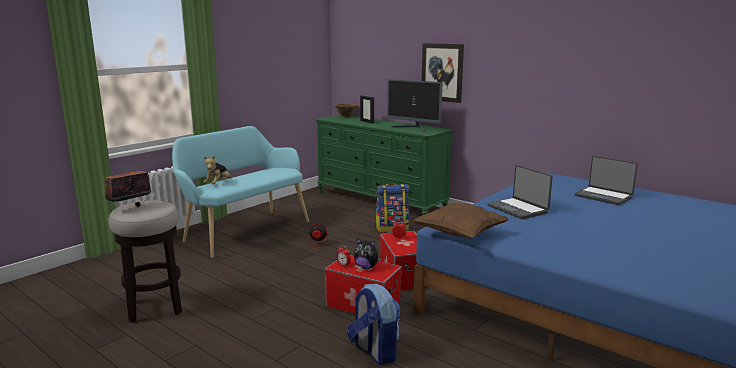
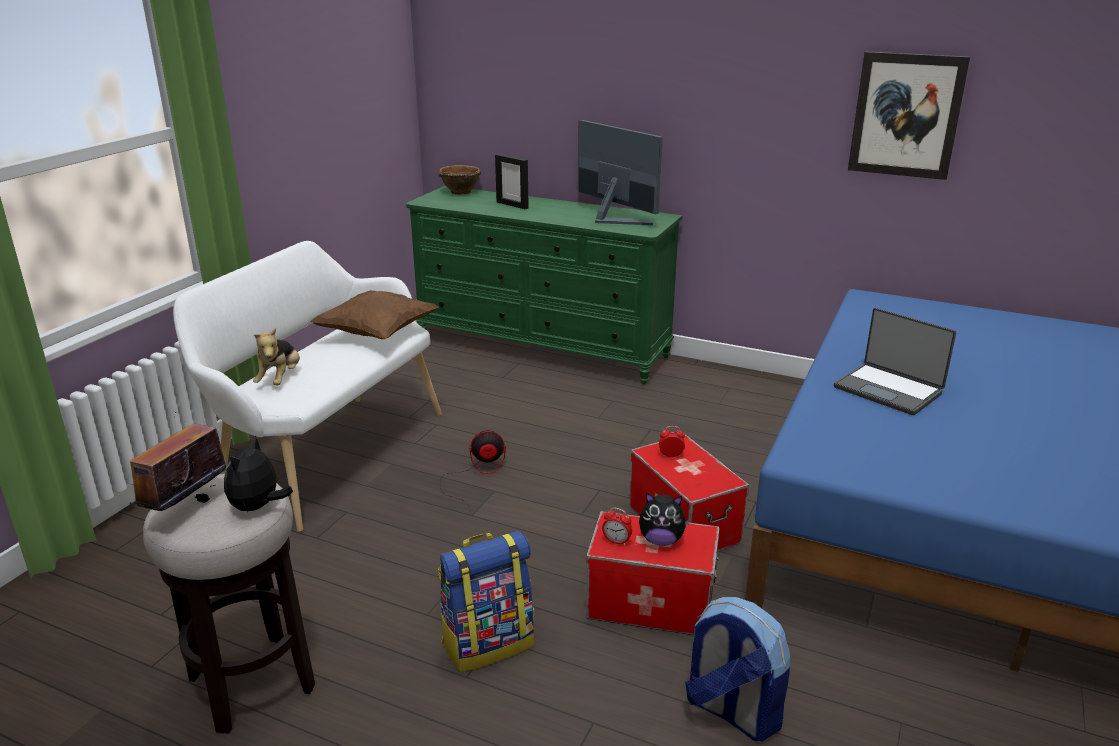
camera: 15 degrees left, 10 degrees up
turquoise bench [172,126,309,258] -> white bench [173,241,442,532]
backpack [375,183,410,233] -> backpack moved to [438,531,534,672]
monitor [387,79,443,132] -> monitor turned 150 degrees counterclockwise [578,120,663,225]
brown pillow [413,202,509,238] -> brown pillow moved to [310,291,439,339]
picture [422,43,464,103] -> picture moved to [848,52,970,180]
laptop [575,156,638,205] -> none
none -> plush toy [224,435,293,511]

